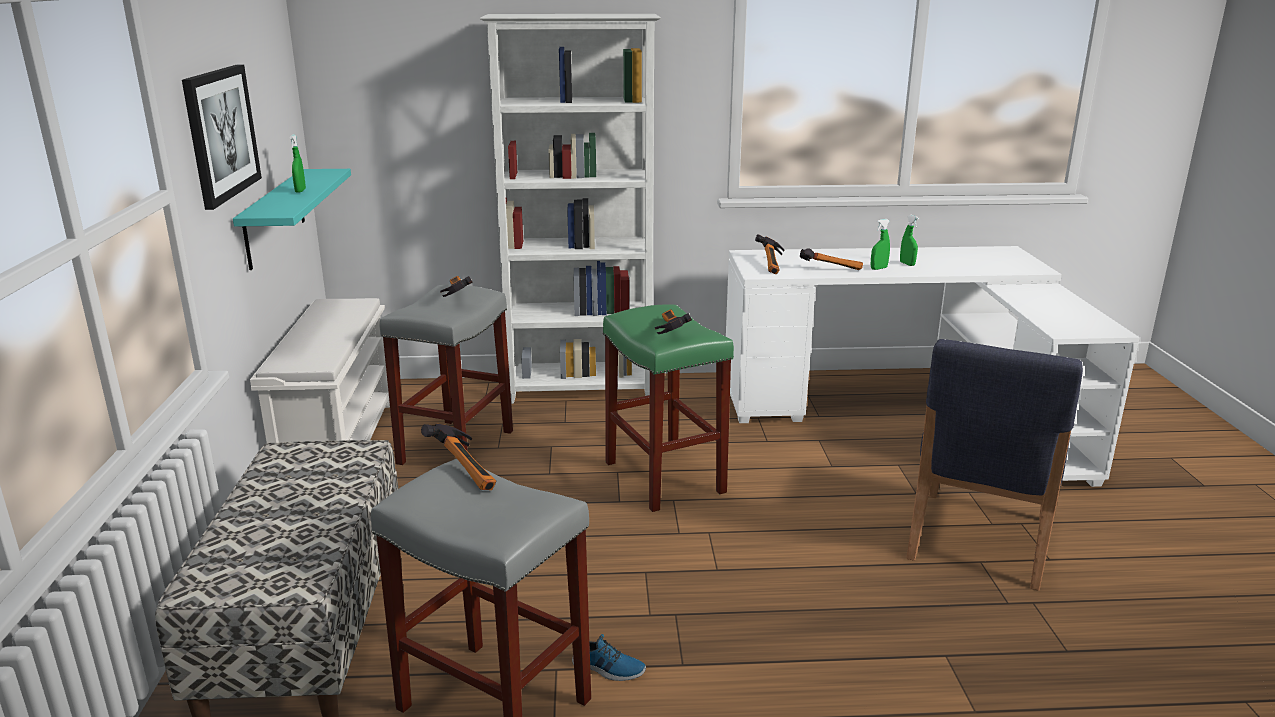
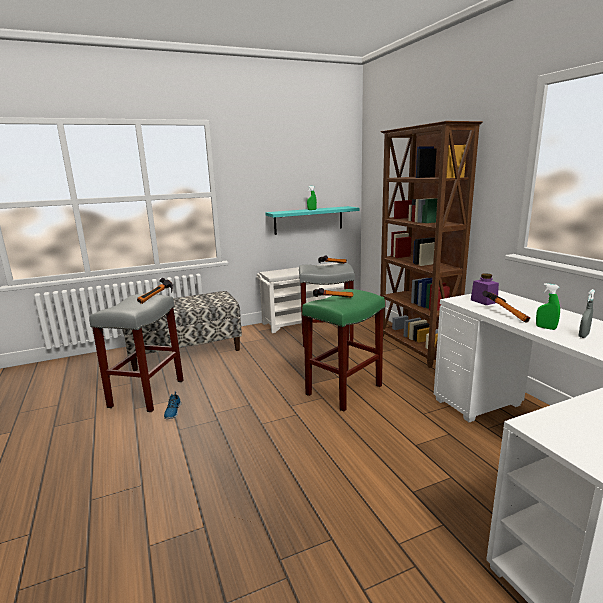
camera: 70 degrees right, 5 degrees down
picture [182,65,262,210] -> none
white bookcase [480,14,661,404] -> brown bookcase [380,121,483,368]
hammer [755,234,785,274] -> purple jar [471,273,499,305]
green spray bottle [900,215,919,266] -> grey spray bottle [578,289,595,338]
blue chair [907,339,1083,591] -> none

